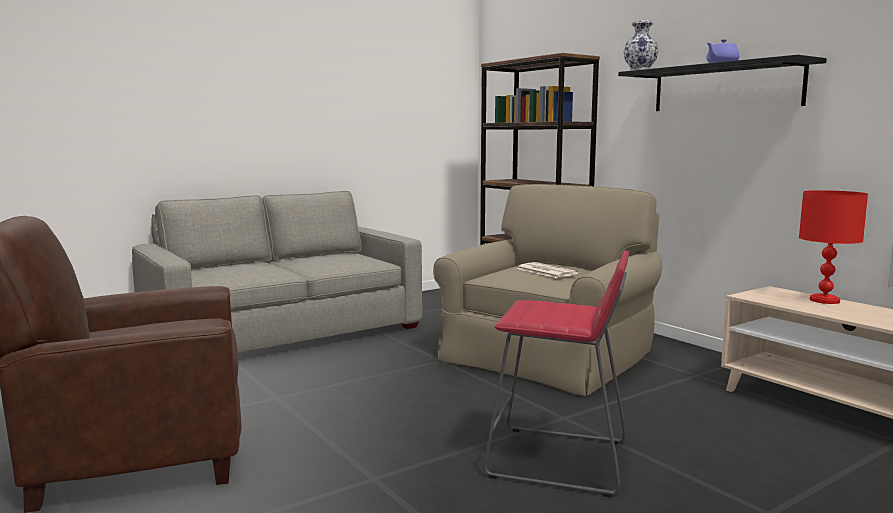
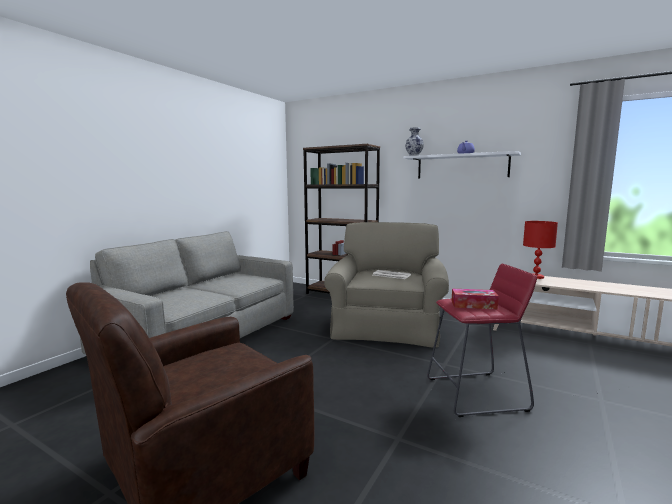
camera: 25 degrees left, 0 degrees up
black shelf [618,55,827,111] -> white shelf [403,151,521,179]
none -> tissue box [452,289,499,310]

